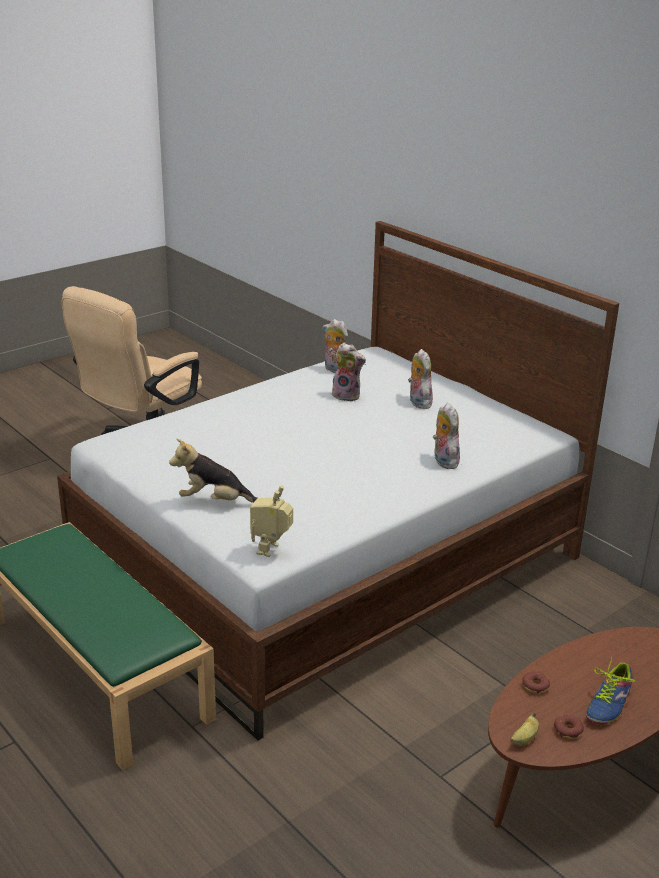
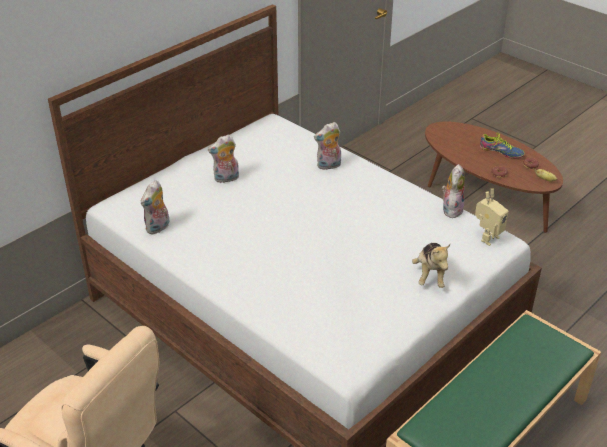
camera: 95 degrees left, 10 degrees up
toy robot [250,485,293,557] -> toy robot turned 60 degrees counterclockwise [475,188,509,246]
plush toy [329,343,366,402] -> plush toy moved to [442,164,465,218]

